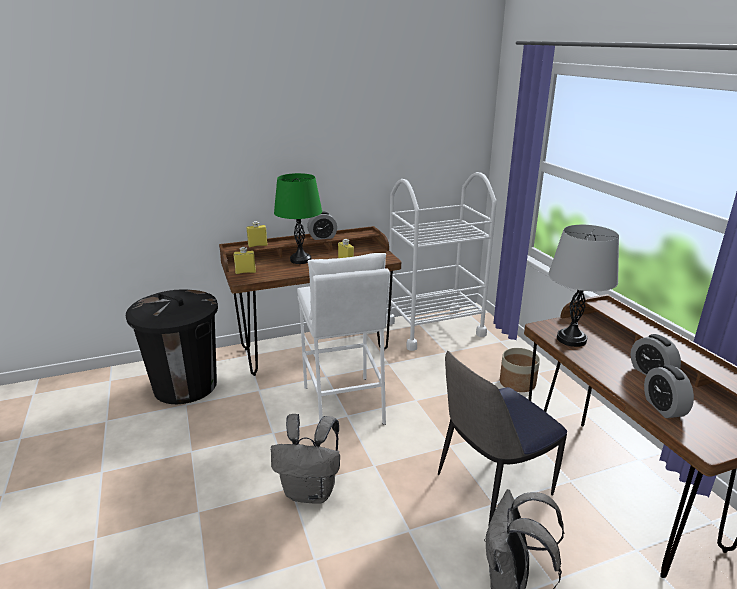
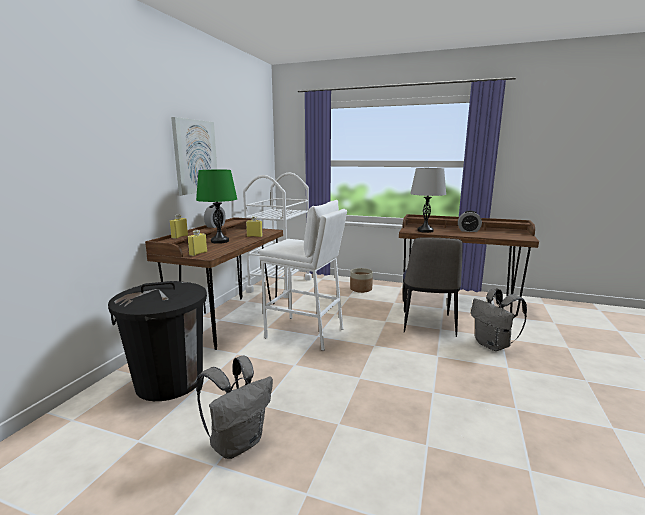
camera: 50 degrees left, 10 degrees down
grey backpack [271,414,340,504] -> grey backpack moved to [196,356,273,459]
alarm clock [644,365,694,418] -> none
none -> picture [171,117,217,195]

